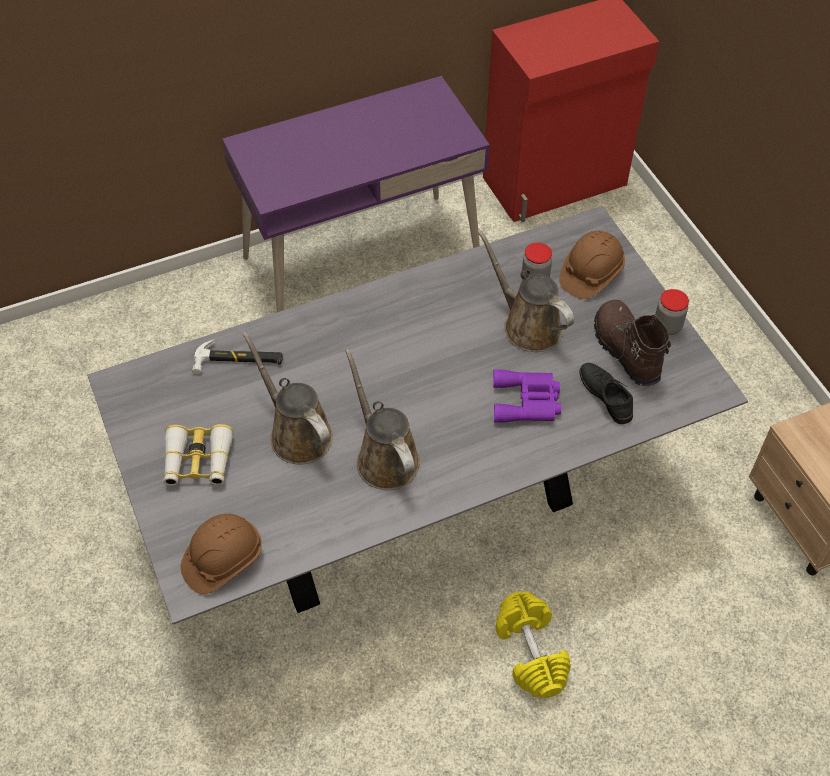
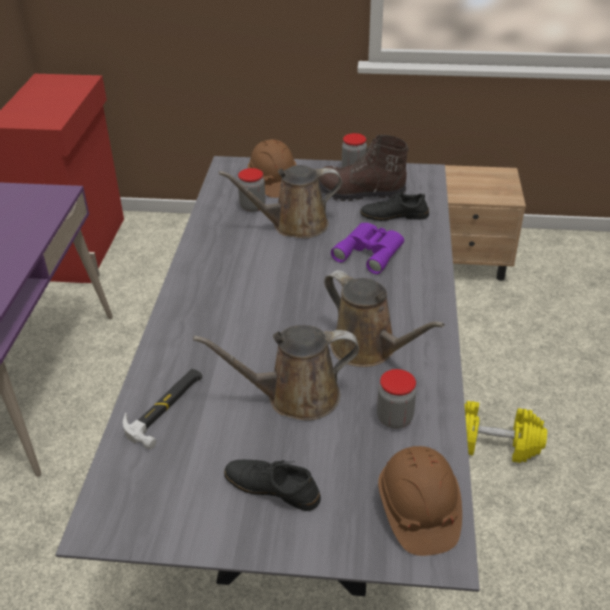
camera: 60 degrees left, 15 degrees down
binoculars [163,424,234,486] -> black shoe [224,460,321,511]
brown watering can [345,348,420,490] -> brown watering can turned 135 degrees counterclockwise [324,270,445,367]
none -> jar [377,369,416,429]

